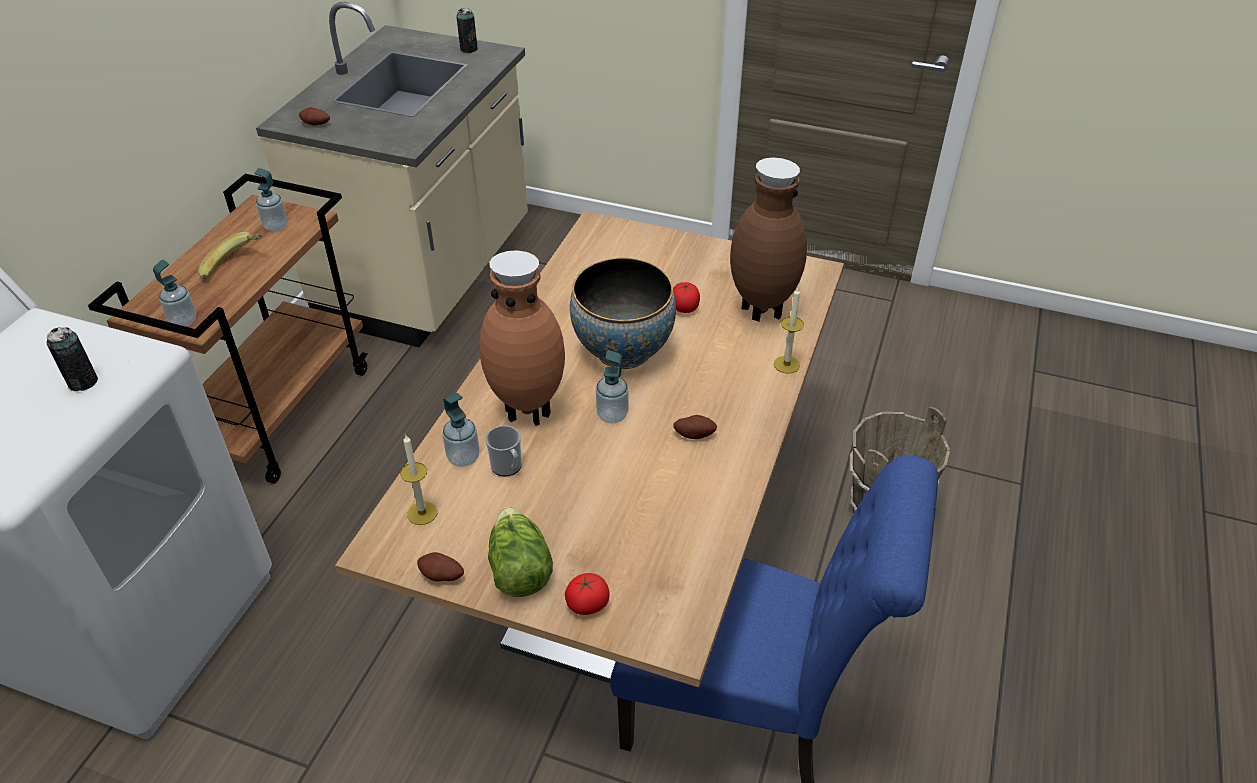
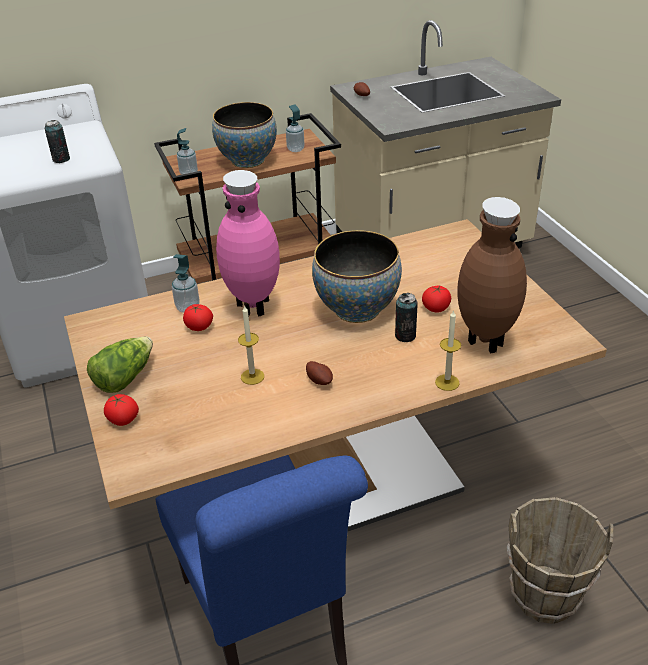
camera: 50 degrees right, 5 degrees down
banana [198,232,263,280] -> bowl [212,102,277,168]
candle [400,435,438,525] -> candle moved to [238,305,264,385]
potato [417,552,464,581] -> none
can [456,8,478,53] -> can moved to [395,293,418,342]
brown vase [479,250,565,426] -> pink vase [216,170,280,317]
mug [485,425,522,477] -> tomato [183,304,213,331]
soap dispenser [596,350,628,423] -> none

